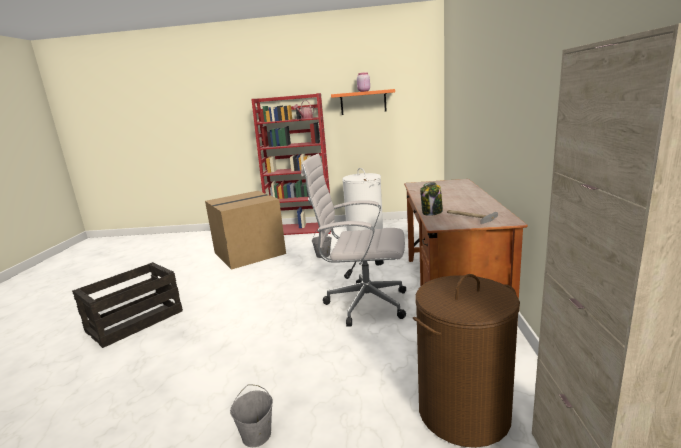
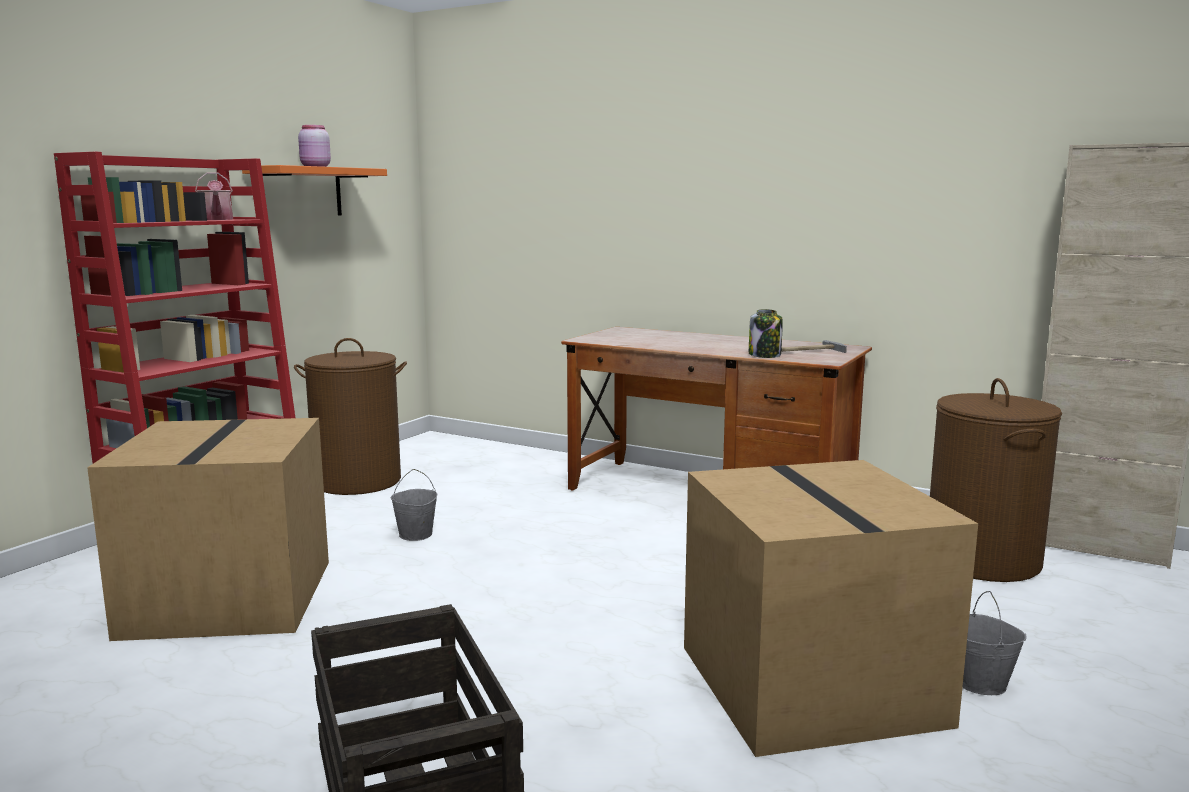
camera: 65 degrees left, 5 degrees down
white office chair [301,154,406,327] -> none
white laundry basket [342,168,383,231] -> brown laundry basket [294,338,407,495]
none -> cardboard box [684,460,978,757]

